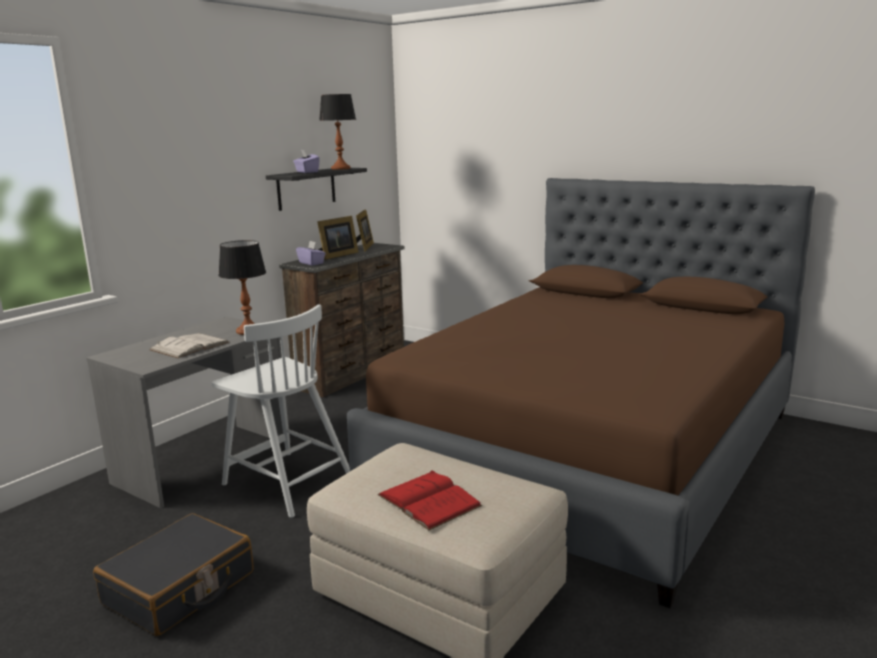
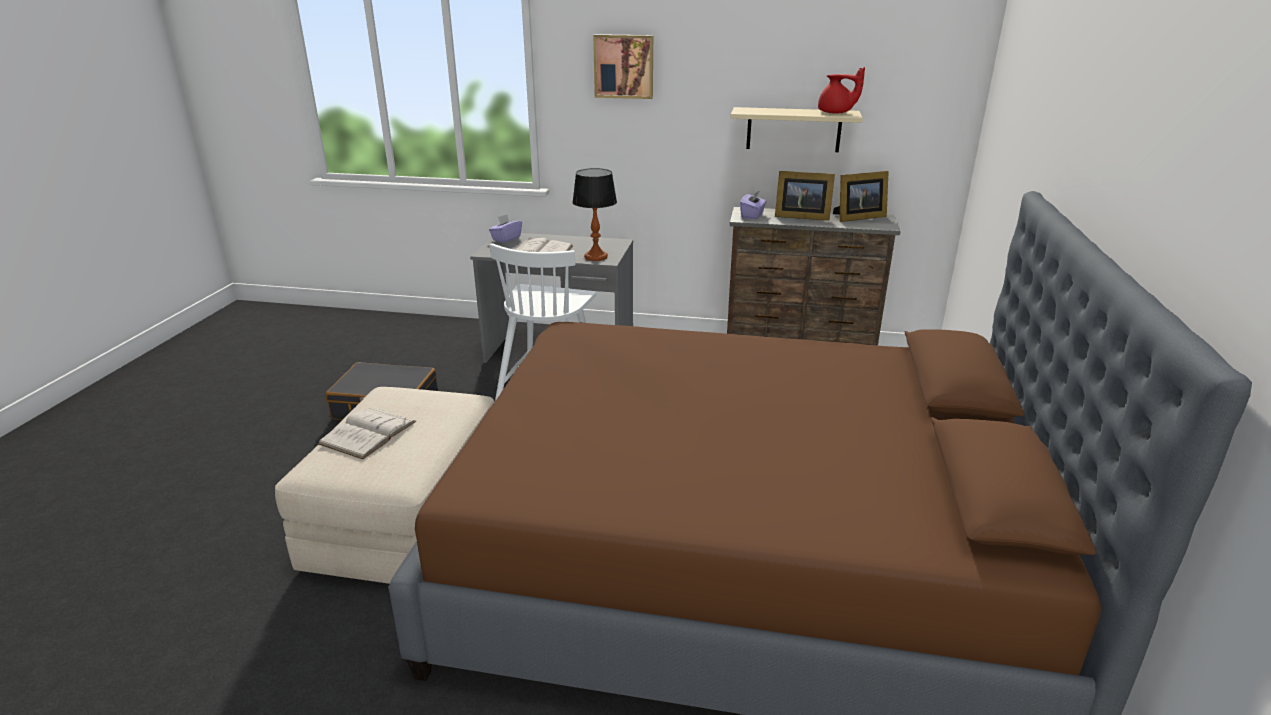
camera: 65 degrees right, 10 degrees up
black shelf [266,168,367,211] -> beige shelf [730,107,863,152]
purple tissue box [293,150,320,173] -> purple tissue box moved to [489,214,522,243]
table lamp [319,94,356,170] -> red teapot [818,67,865,114]
red book [377,470,482,530] -> white book [318,407,417,459]
none -> picture [593,34,653,99]

